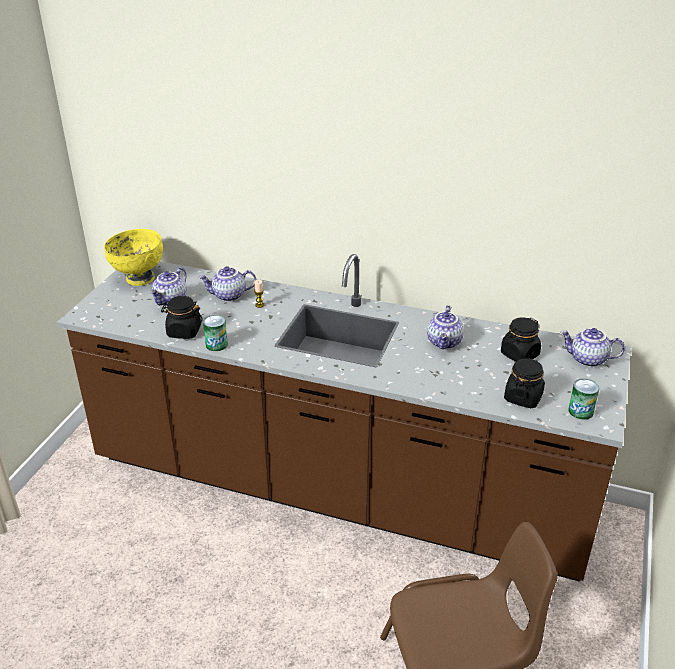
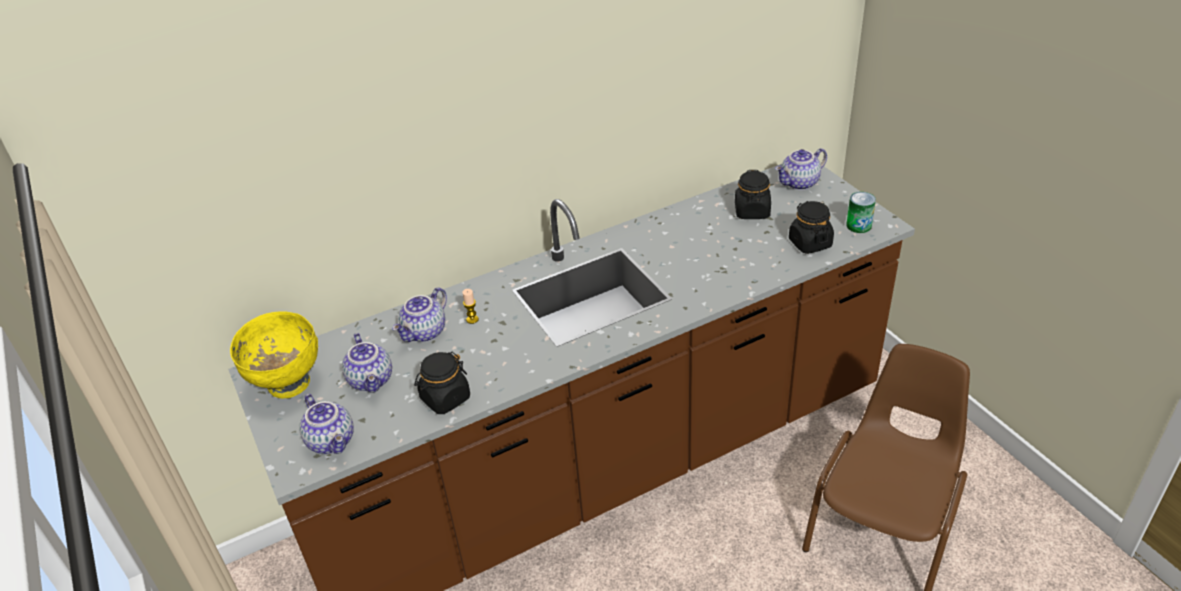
camera: 45 degrees left, 5 degrees up
can [203,315,228,351] -> none
teapot [427,305,464,349] -> teapot moved to [299,394,354,454]

